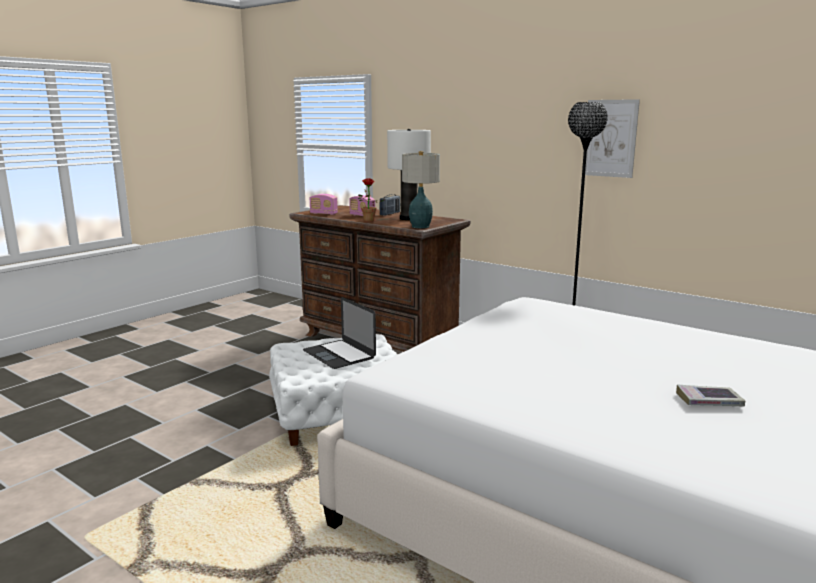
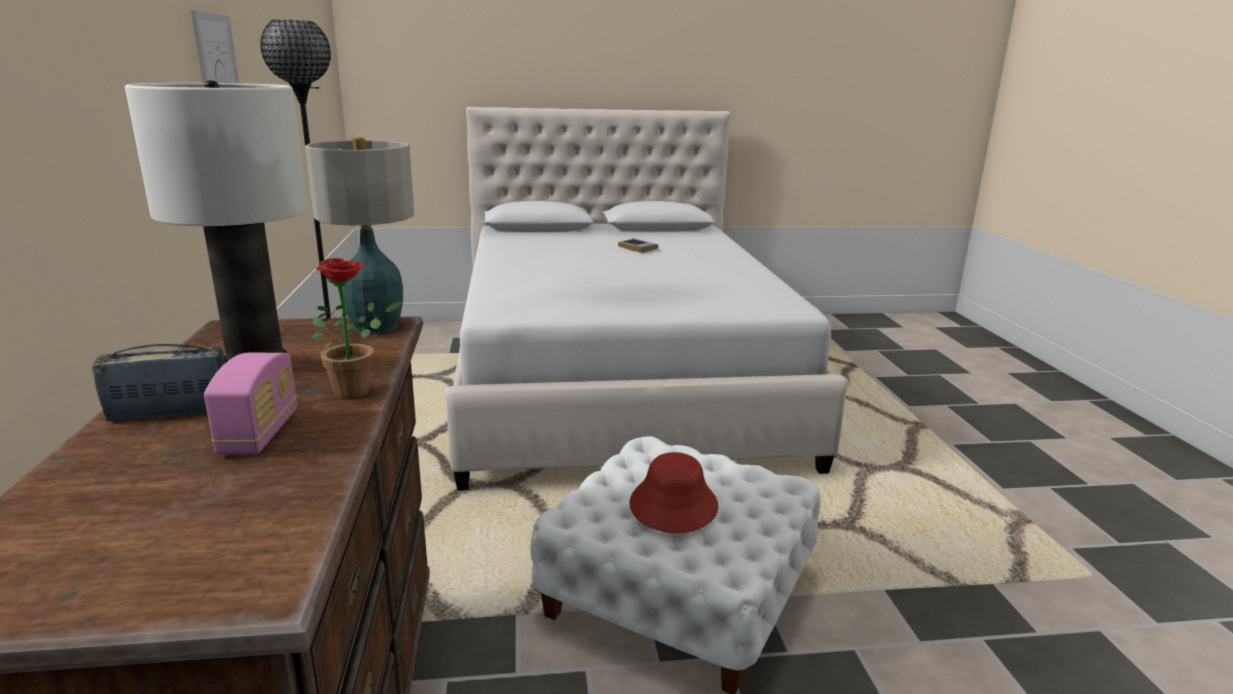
camera: 135 degrees left, 5 degrees up
laptop [303,297,376,369] -> red hat [629,452,718,533]
radio [310,194,338,215] -> none

